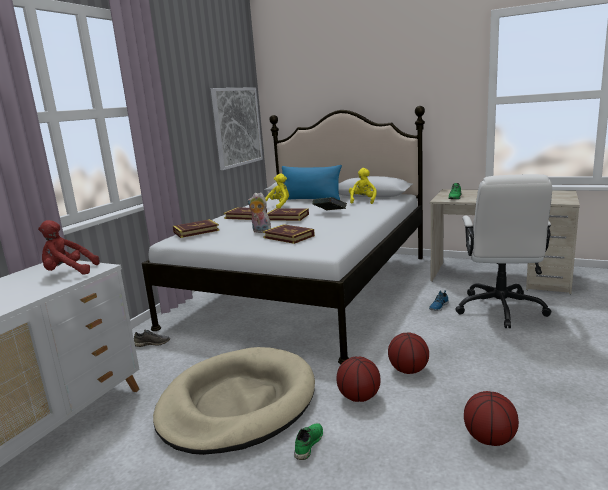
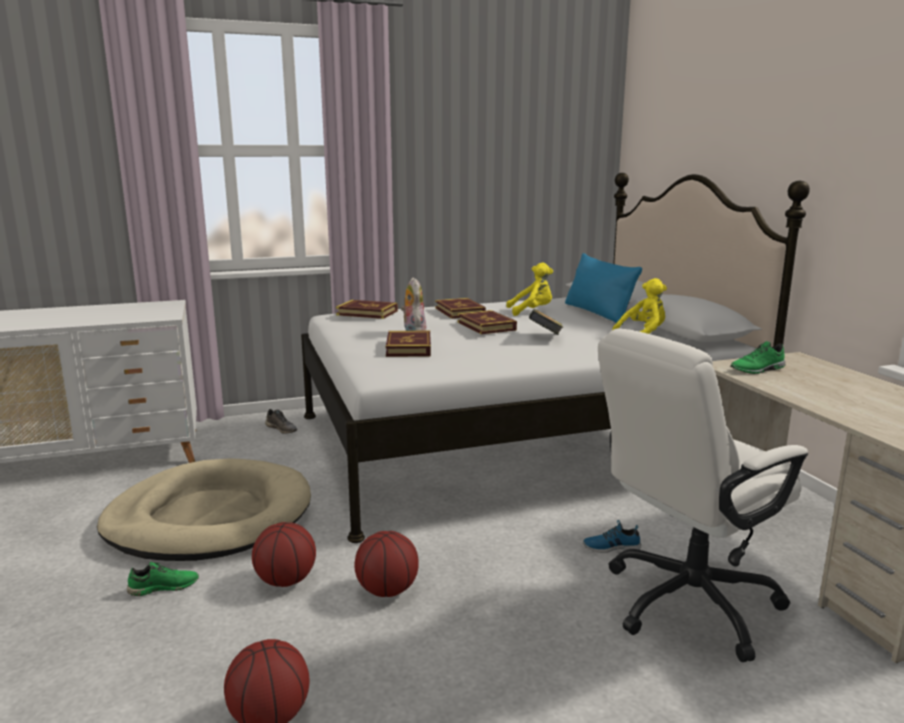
camera: 45 degrees right, 0 degrees up
red plush toy [38,220,100,275] -> none
picture [211,87,263,170] -> none

